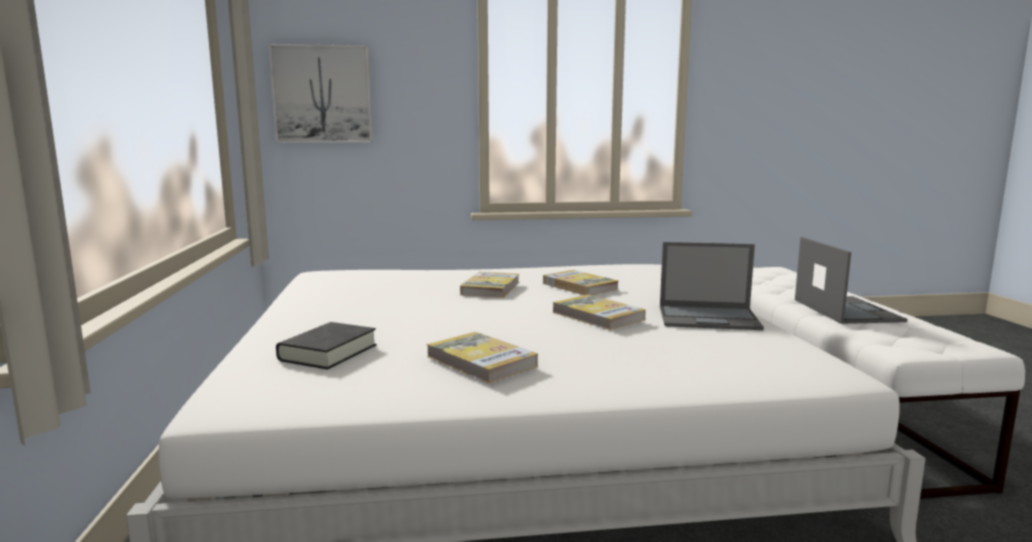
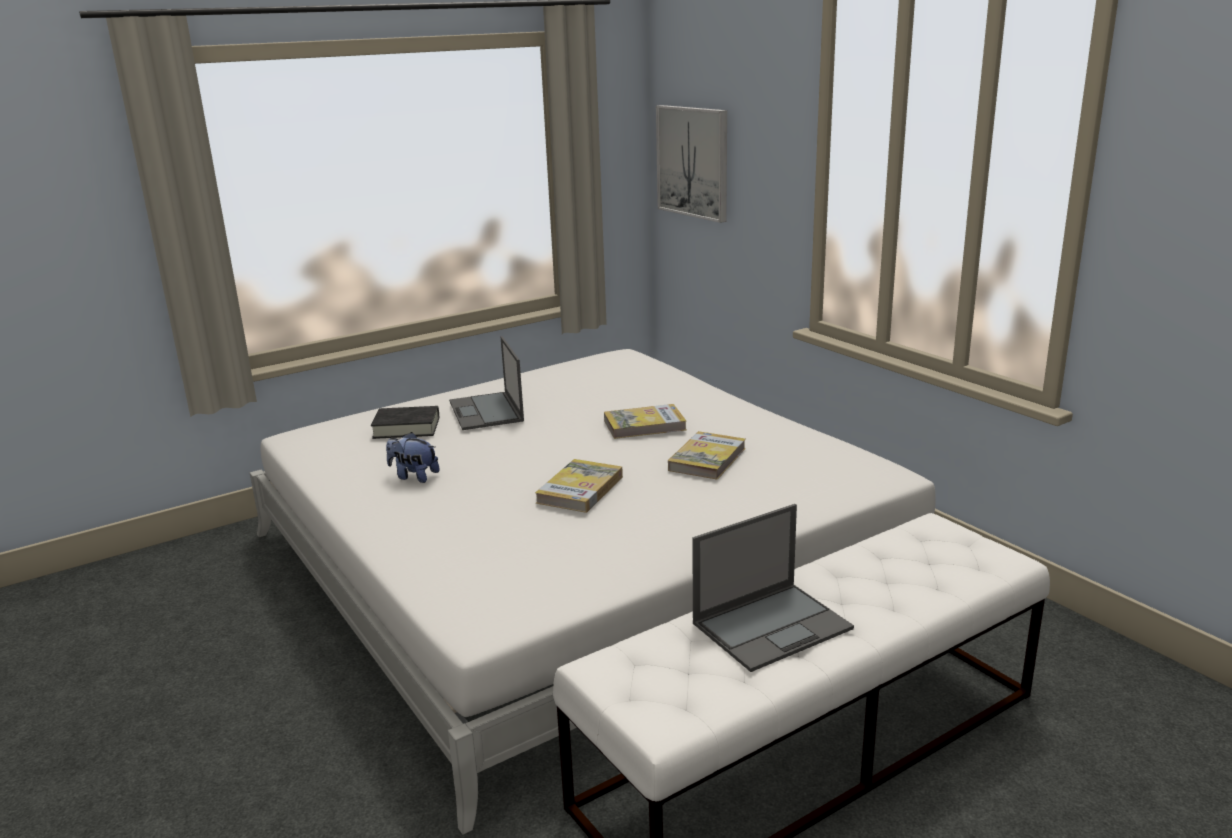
camera: 65 degrees right, 10 degrees up
book [427,332,538,383] -> plush toy [386,432,440,483]
laptop [660,242,764,330] -> laptop moved to [449,336,524,430]

